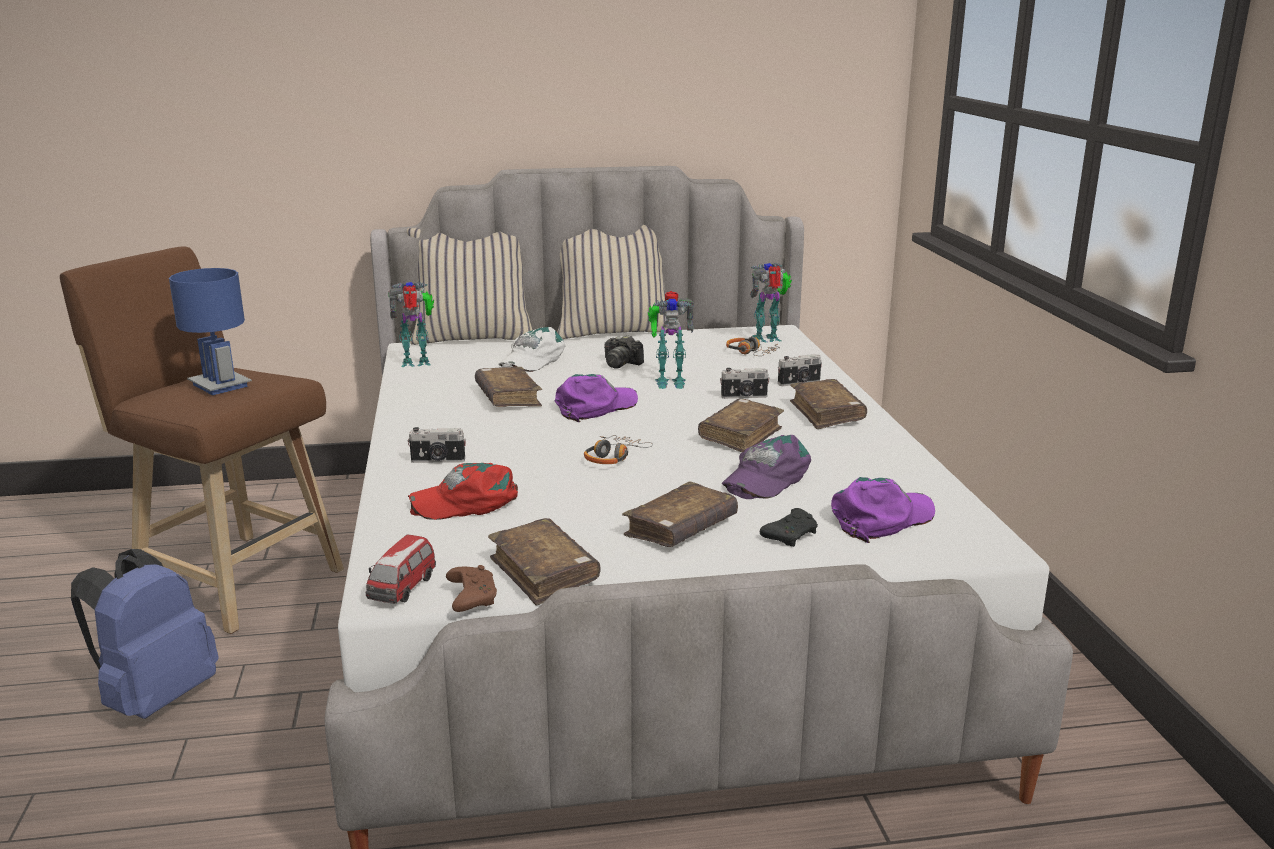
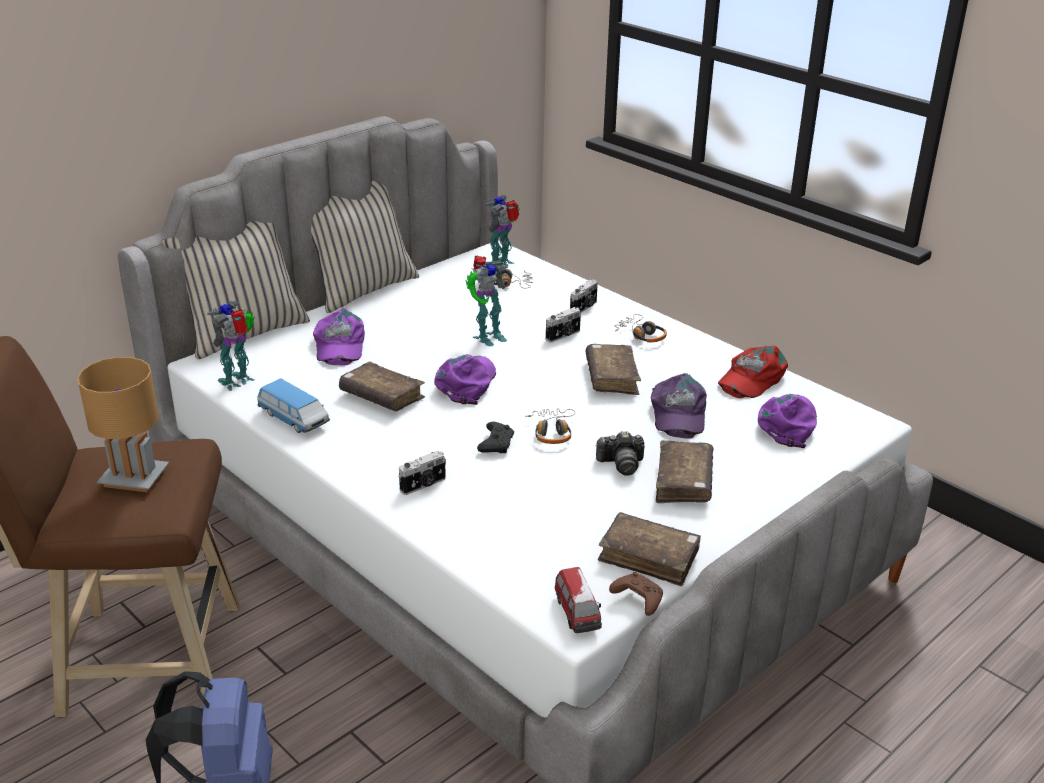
camera: 35 degrees left, 10 degrees up
blue table lamp [169,268,252,395] -> brown table lamp [77,357,169,492]
red cap [408,463,518,520] -> red cap moved to [718,345,788,398]
white cap [498,327,566,372] -> purple cap [313,308,365,366]
camera [604,335,644,369] -> camera moved to [595,431,645,476]
black game controller [760,508,818,547] -> black game controller moved to [477,422,514,453]
brown book [790,379,867,429] -> headphones [615,314,667,342]
none -> toy car [257,379,330,433]

